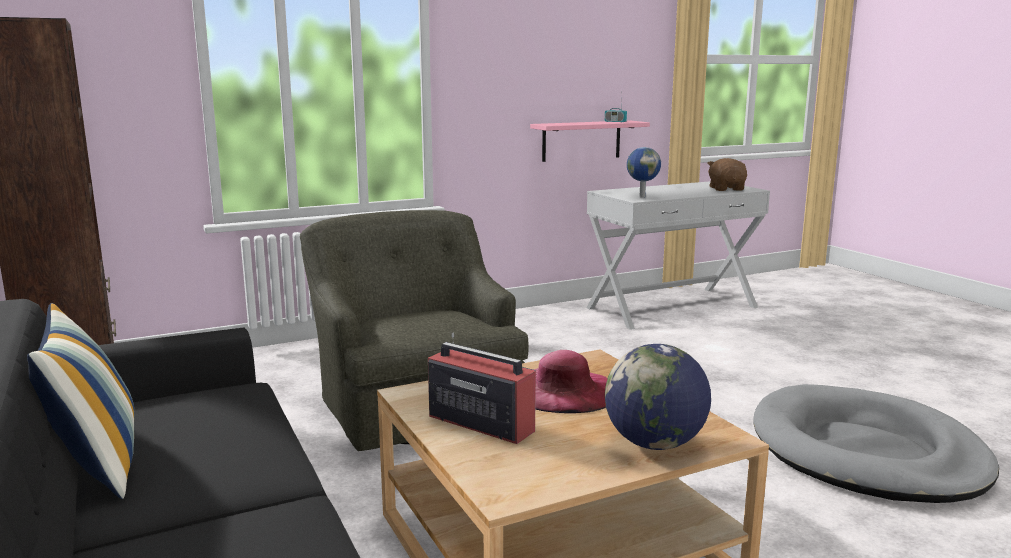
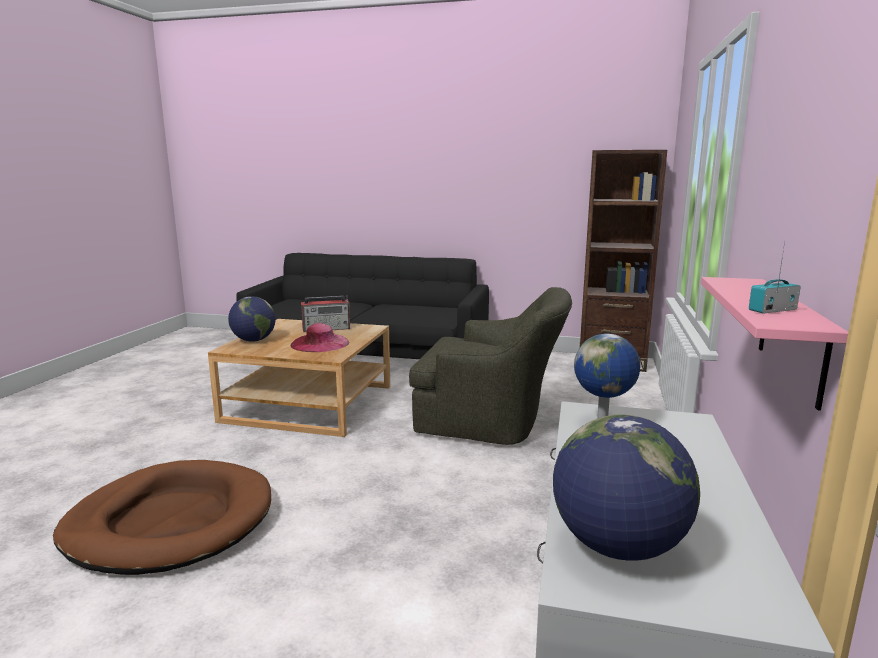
camera: 130 degrees right, 0 degrees up
pillow [27,303,134,499] -> none
brown plush toy [707,158,747,191] -> globe [553,415,700,561]
grey dog bed [753,384,999,503] -> brown dog bed [53,460,271,575]

